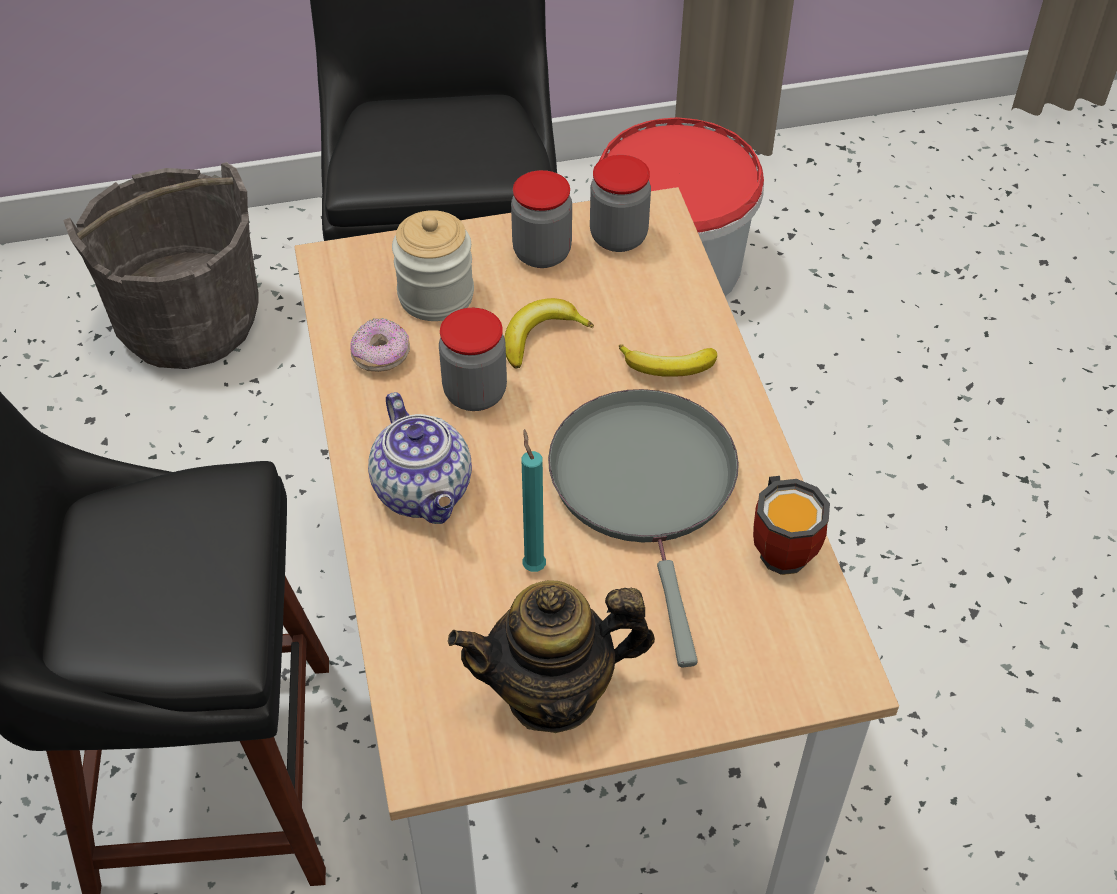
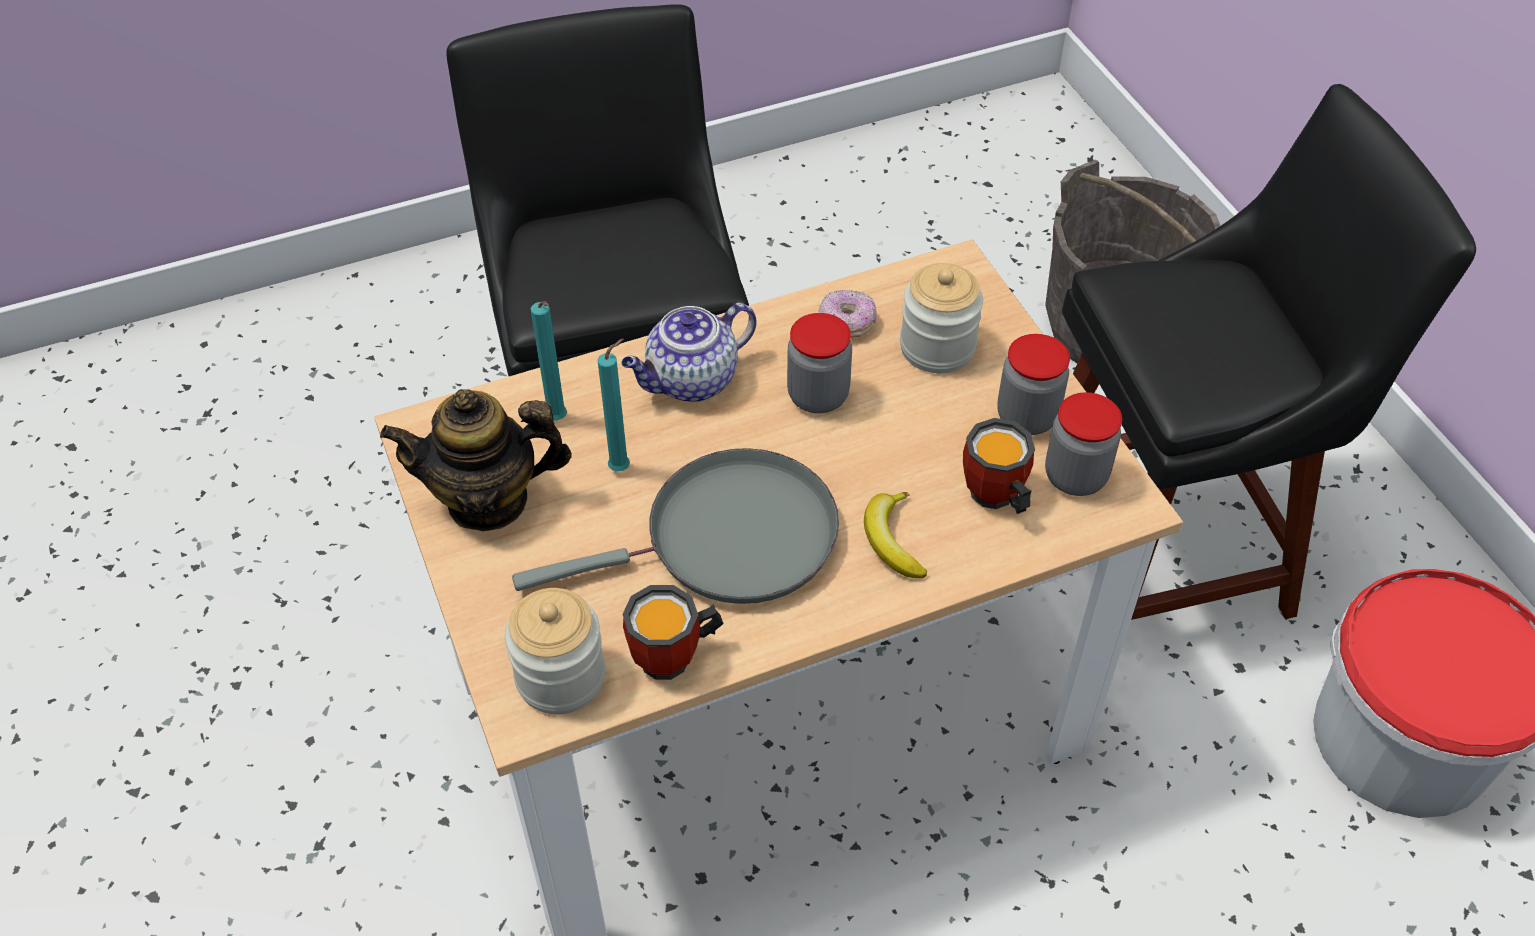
camera: 80 degrees right, 0 degrees up
teapot [448,580,655,733] -> teapot turned 75 degrees counterclockwise [380,389,572,531]
banana [504,298,594,368] -> none
none -> jar [505,588,606,714]
none -> turquoise candle [531,301,567,421]
none -> mug [963,418,1035,514]

